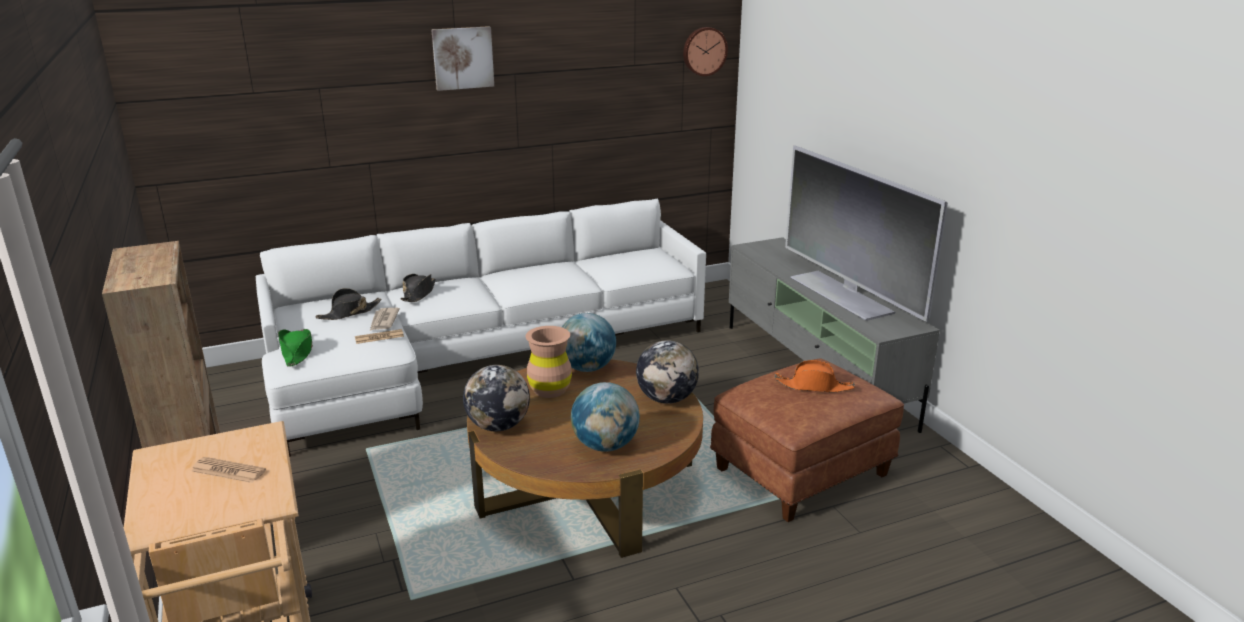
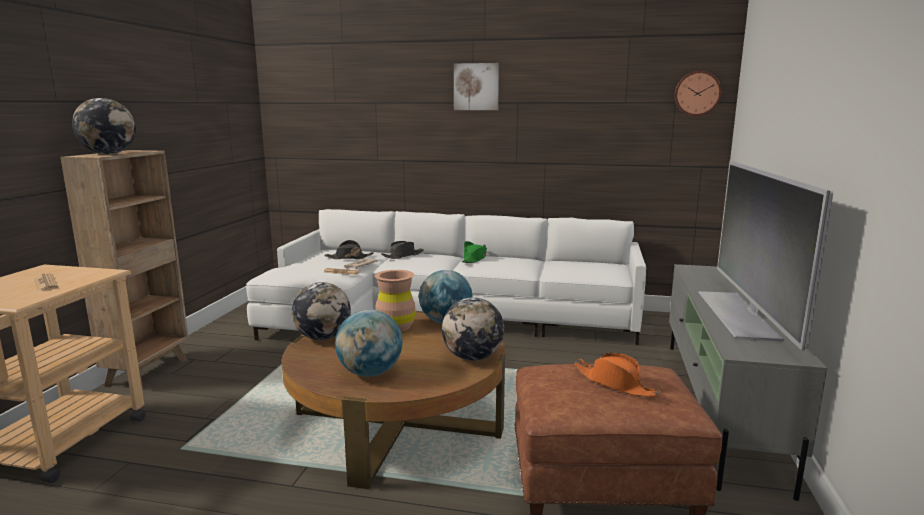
camera: 35 degrees right, 10 degrees down
green hat [278,329,313,367] -> green hat moved to [462,241,487,263]
none -> globe [72,98,136,154]

